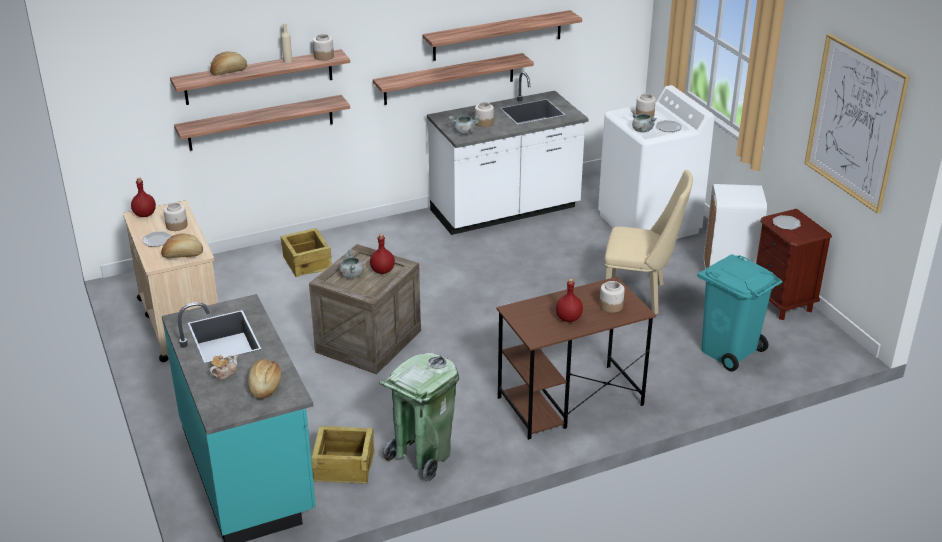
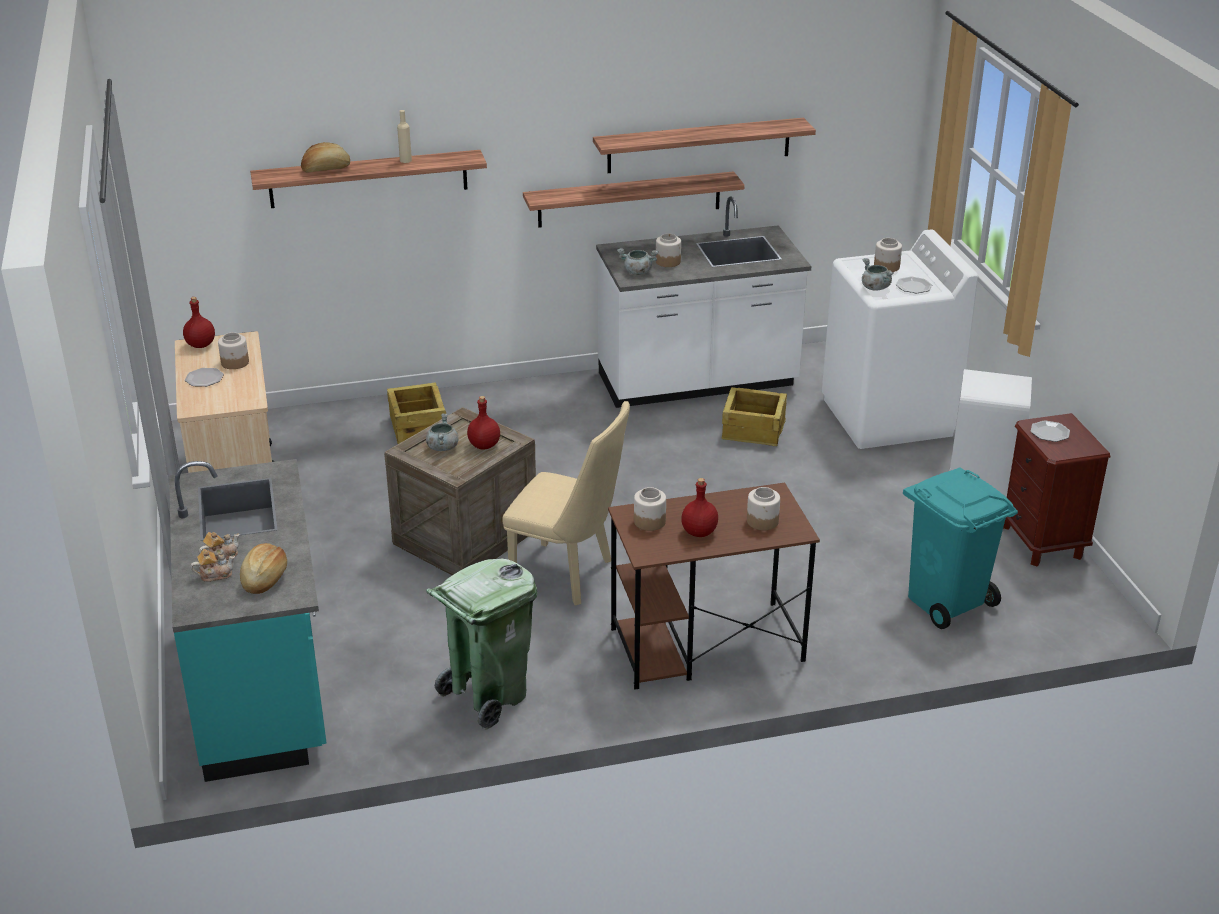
camera: 10 degrees right, 0 degrees up
bread [161,233,203,258] -> none
shelf [174,95,350,151] -> none
crate [311,426,375,484] -> crate moved to [722,387,787,446]
jar [313,34,334,61] -> jar moved to [634,487,666,531]
beige chair [605,170,693,315] -> beige chair moved to [502,401,630,606]
picture [804,34,910,213] -> none
none -> teapot [191,549,235,582]

